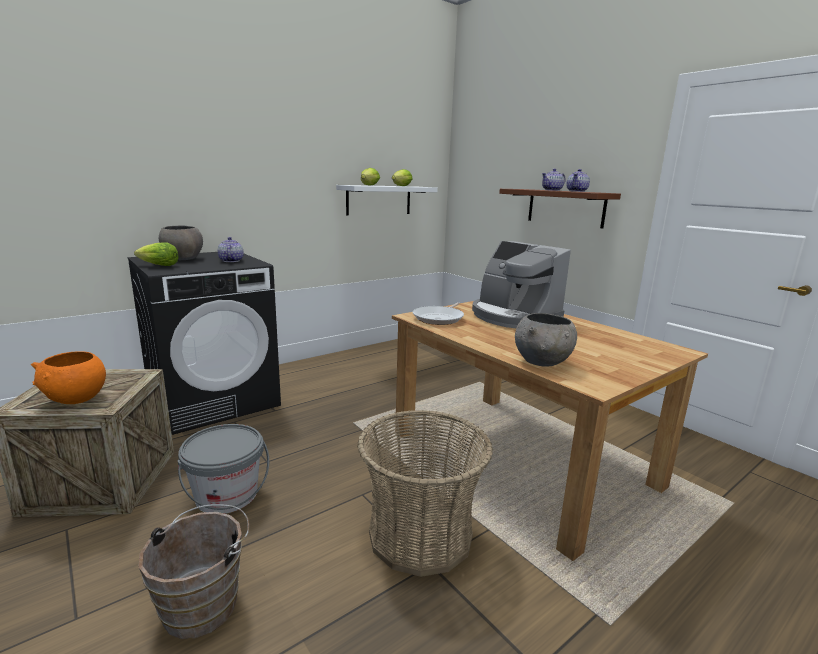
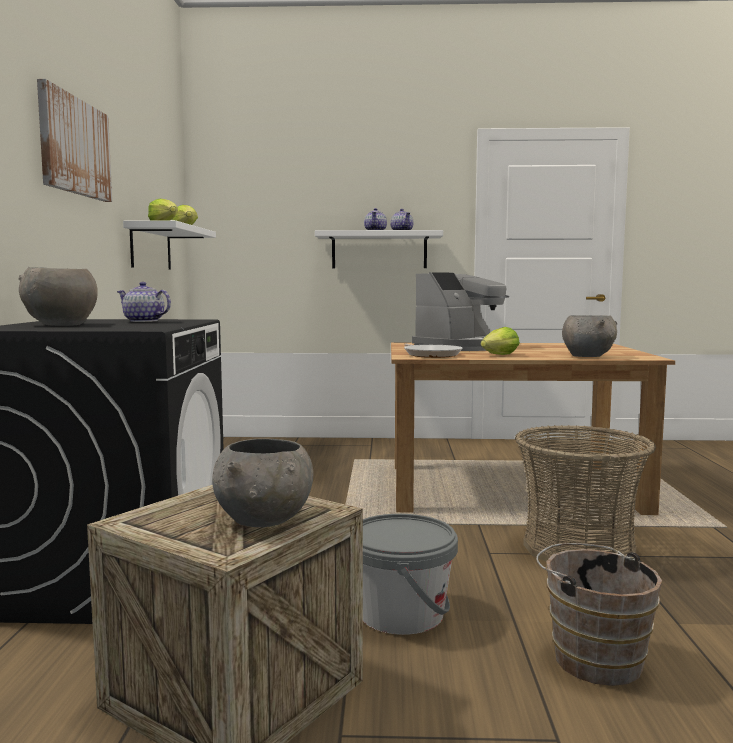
camera: 50 degrees left, 10 degrees down
orange bowl [31,351,106,404] -> grey bowl [212,439,313,527]
lettuce [134,242,179,266] -> lettuce moved to [481,327,520,355]
coffee machine [472,241,571,328] -> coffee machine turned 45 degrees counterclockwise [412,272,509,351]
brown shelf [499,189,621,229] -> white shelf [315,230,443,268]
none -> picture [37,79,112,202]

